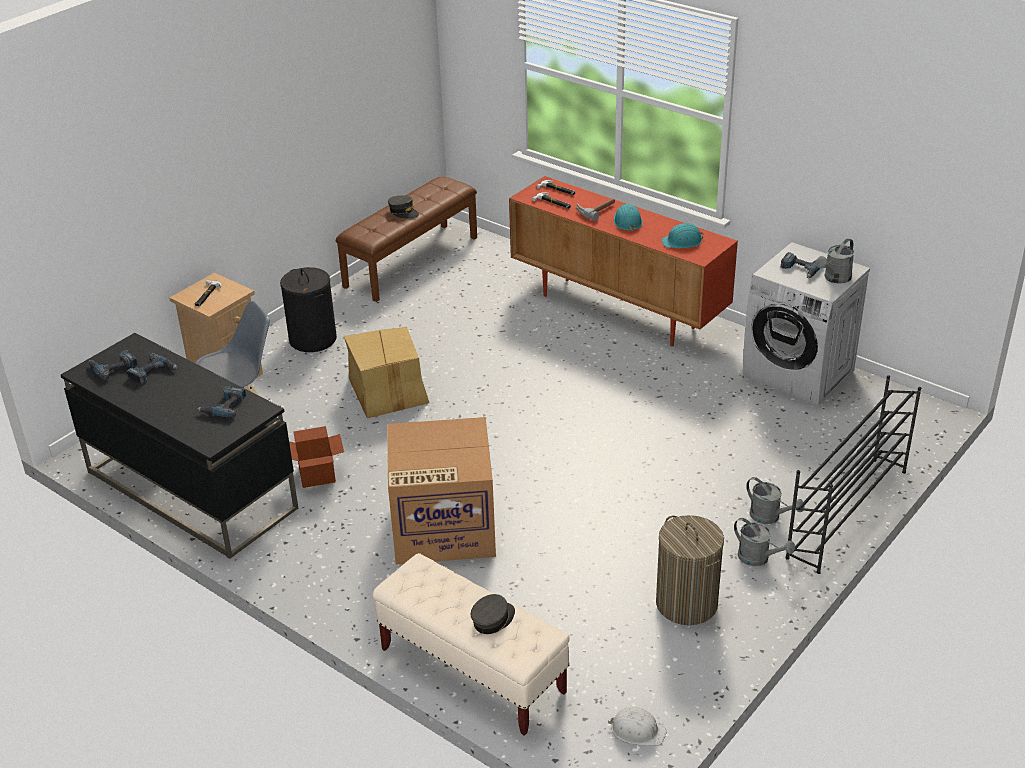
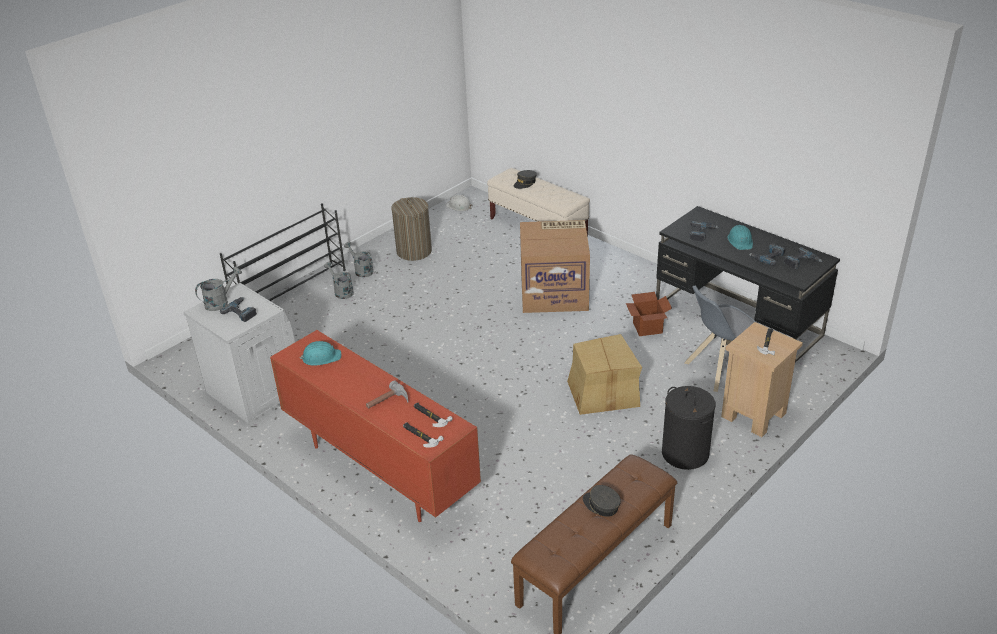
camera: 175 degrees left, 0 degrees up
turquoise hard hat [614,204,643,232] -> turquoise hard hat moved to [727,225,753,250]

